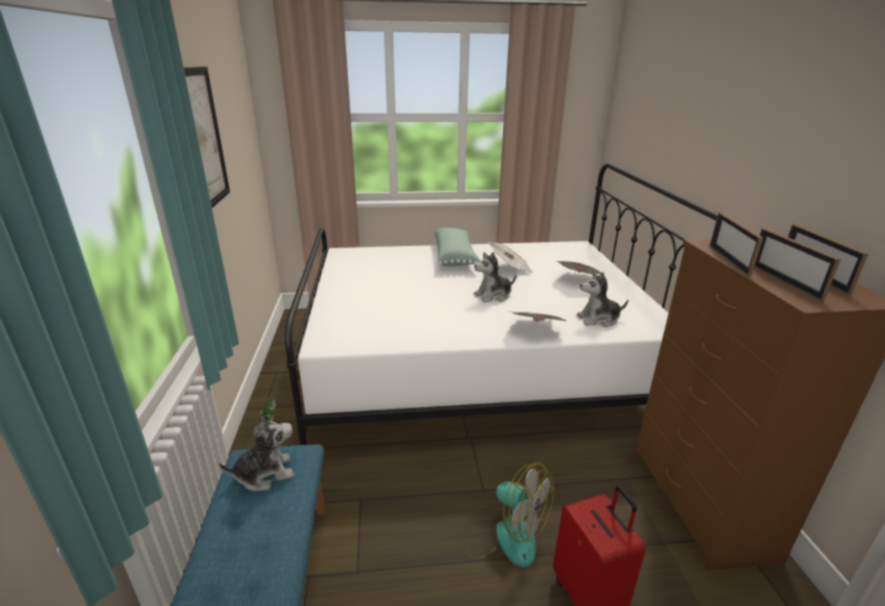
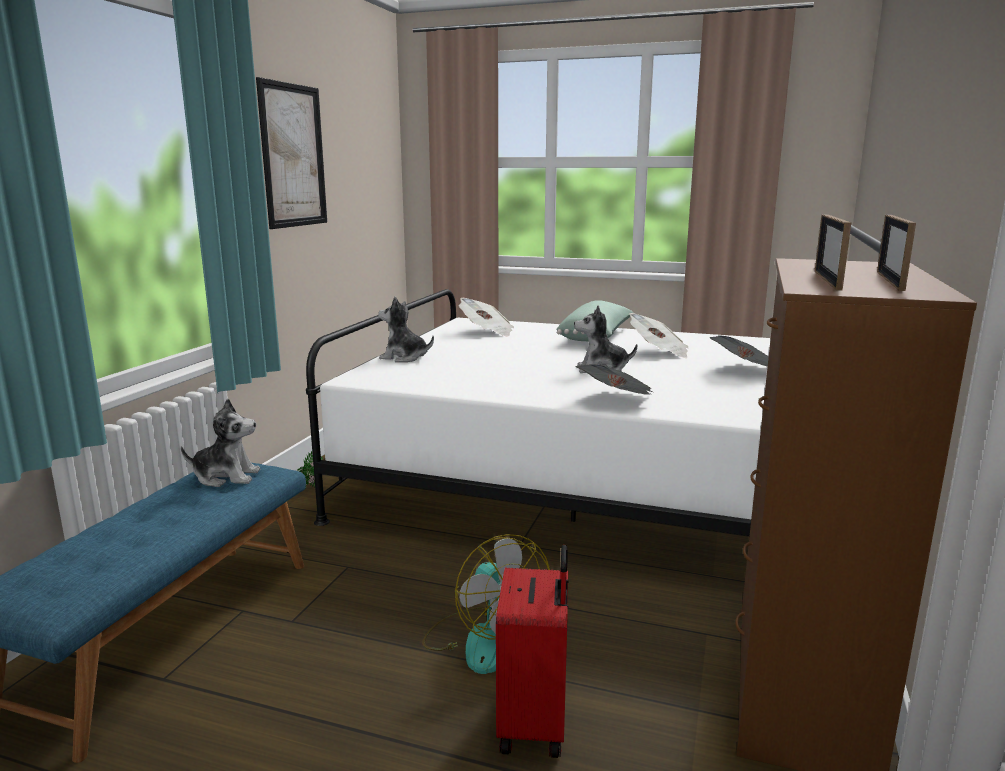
camera: 25 degrees right, 10 degrees down
plush toy [577,271,628,327] -> plush toy moved to [378,297,434,362]
picture frame [709,212,763,277] -> none
none -> newspaper [459,298,514,337]

